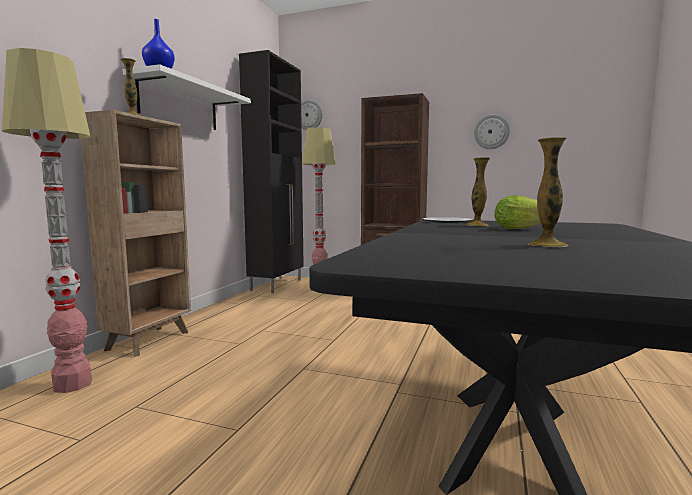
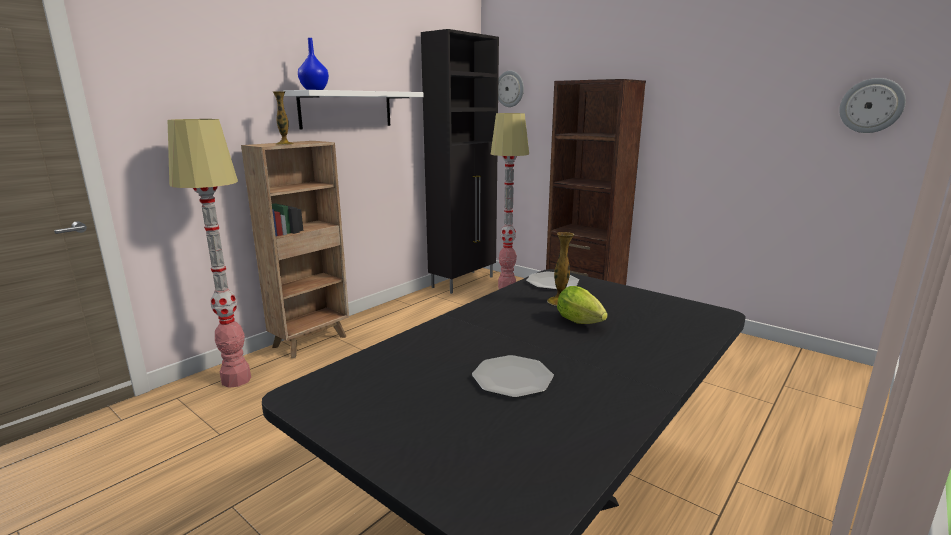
camera: 20 degrees right, 10 degrees up
wall clock [474,114,510,149] -> wall clock moved to [839,78,906,133]
vase [528,137,569,247] -> plate [472,355,554,398]

